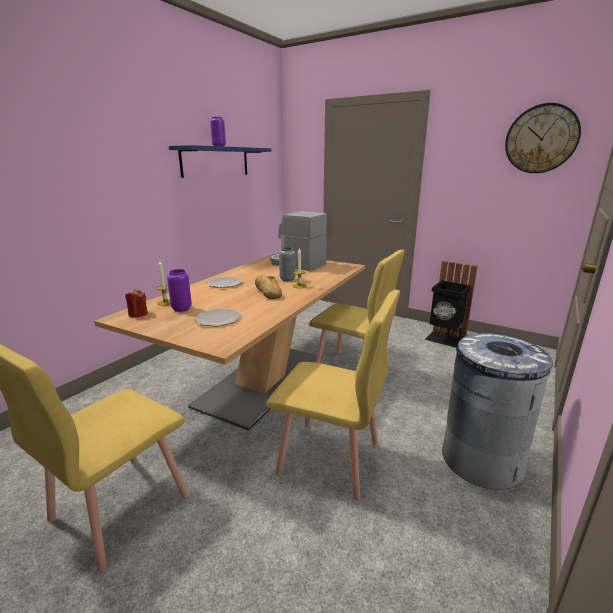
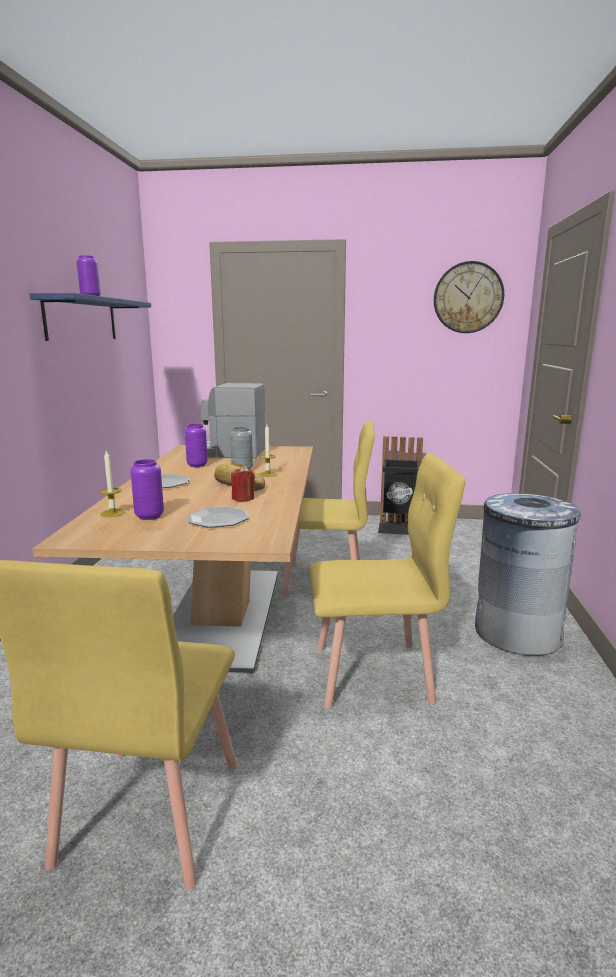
camera: 25 degrees left, 5 degrees down
red candle [125,289,148,317] -> red candle moved to [231,466,255,501]
none -> purple vase [185,424,208,467]

